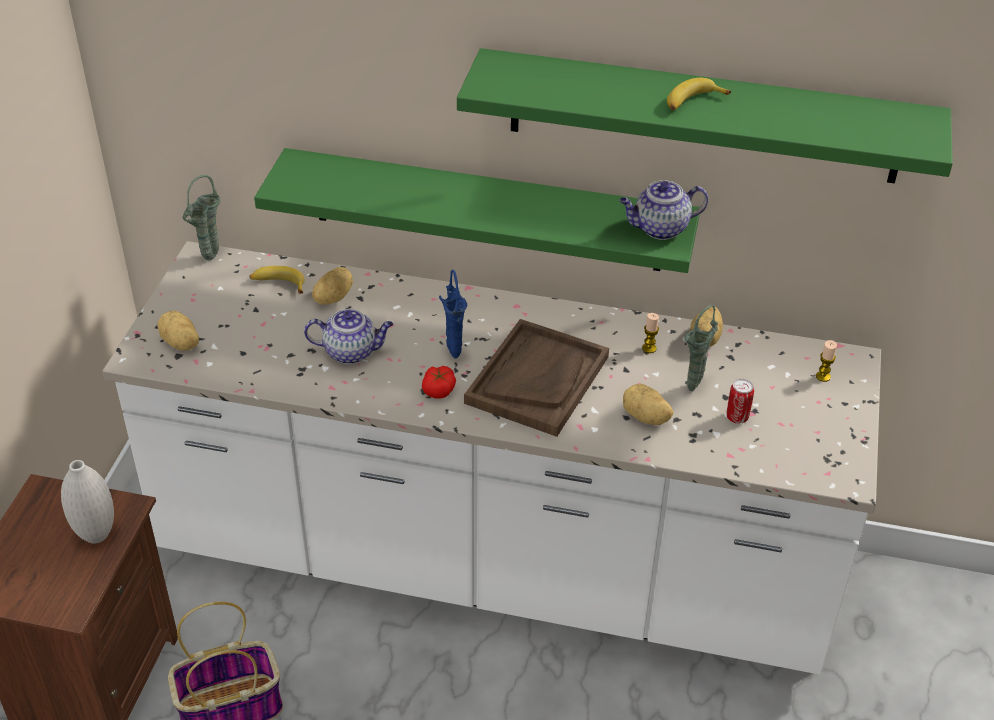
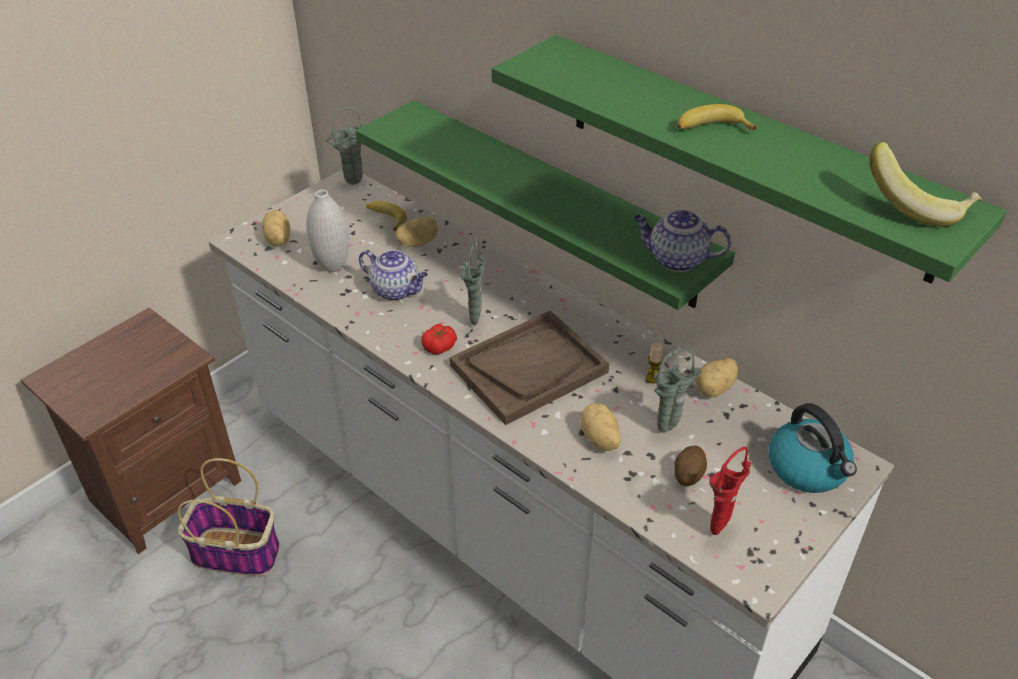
camera: 30 degrees right, 0 degrees up
white vase [61,460,114,544] -> white vase moved to [306,190,349,272]
blue vase [439,270,467,359] -> green vase [460,240,486,326]
can [727,379,754,424] -> potato [674,446,707,486]
candle [816,340,837,382] -> kettle [769,403,857,493]
none -> red vase [709,447,751,535]
none -> banana [869,142,982,227]

